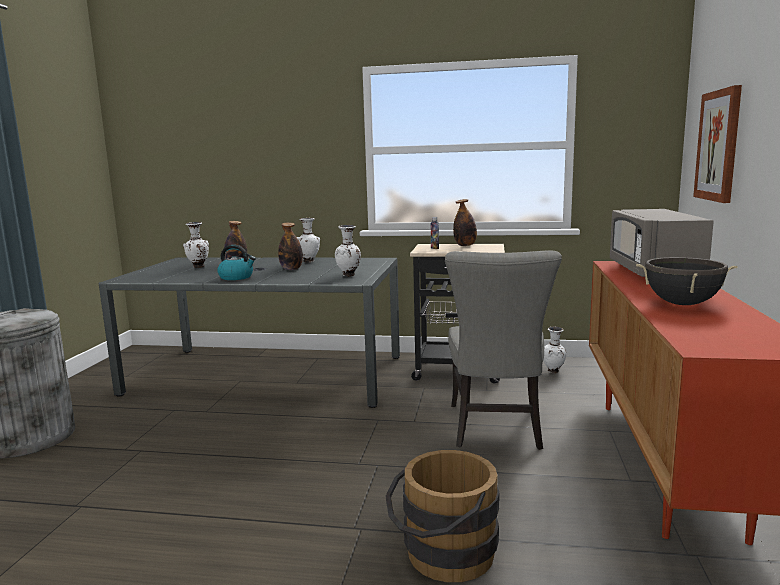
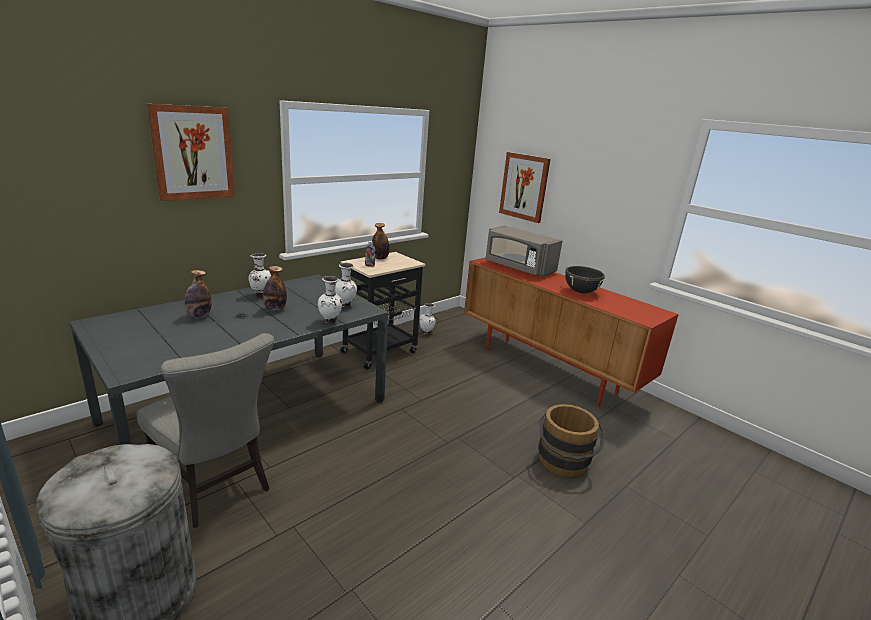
camera: 55 degrees left, 10 degrees up
white vase [183,222,209,268] -> white vase moved to [318,276,343,324]
kettle [217,245,256,280] -> none
grey chair [445,250,562,450] -> grey chair moved to [137,333,275,528]
none -> picture [147,104,235,201]

